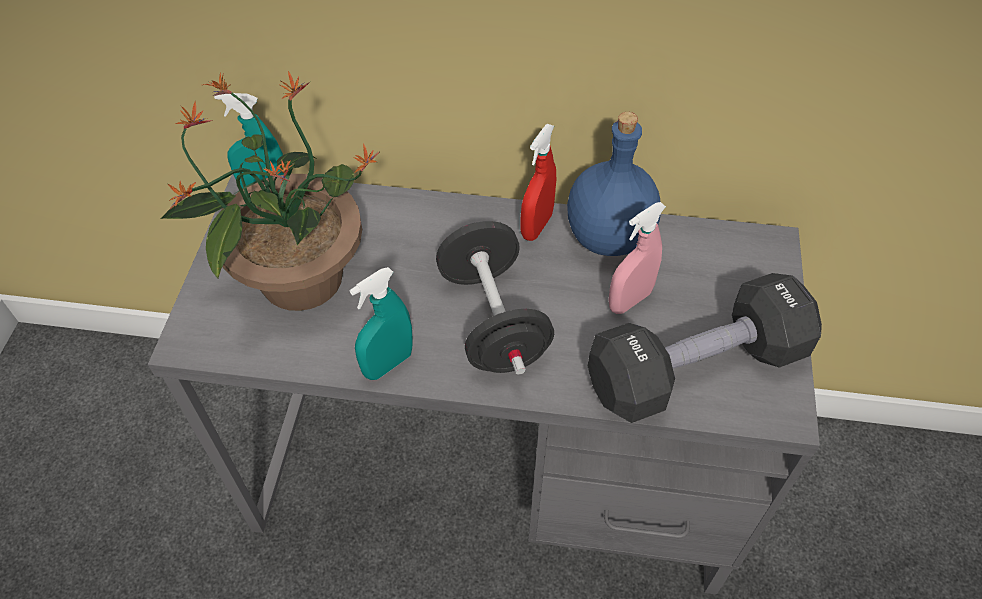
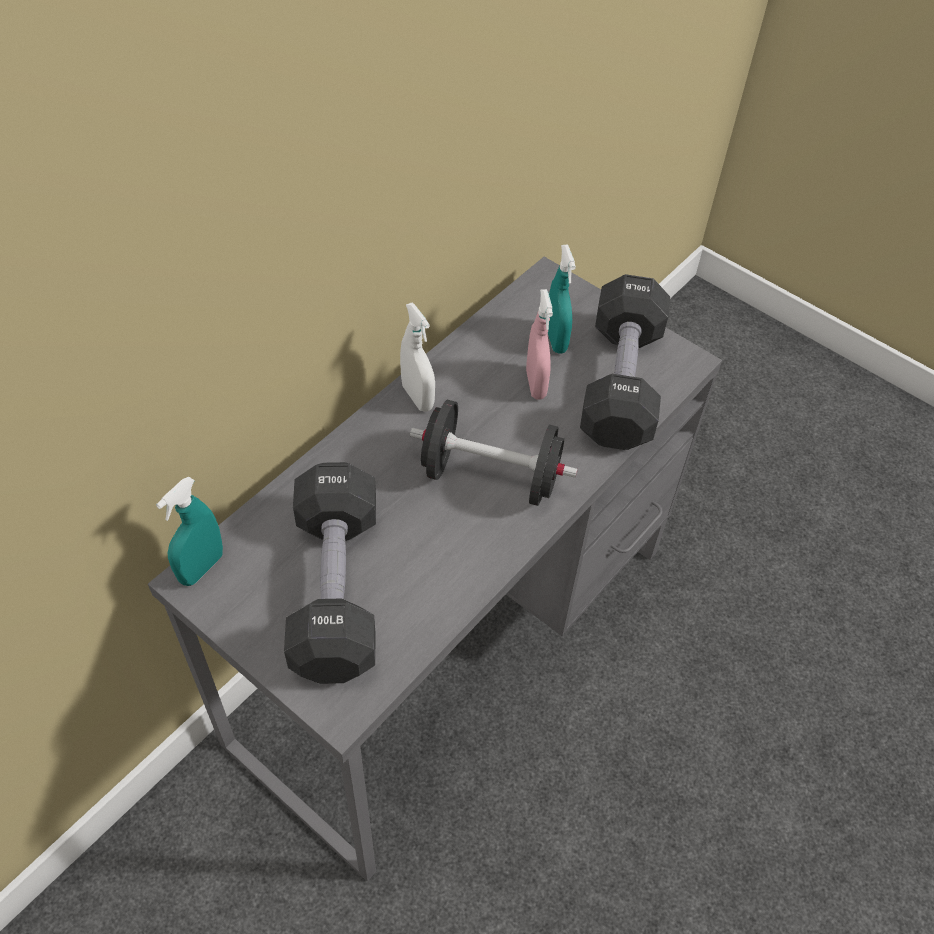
camera: 60 degrees left, 0 degrees up
potted plant [161,71,380,311] -> black dumbbell [284,462,376,684]
turquoise spray bottle [350,267,413,380] -> turquoise spray bottle moved to [548,244,576,354]
red spray bottle [521,124,556,241] -> white spray bottle [400,302,435,412]
blue bottle [567,112,661,256] -> none

